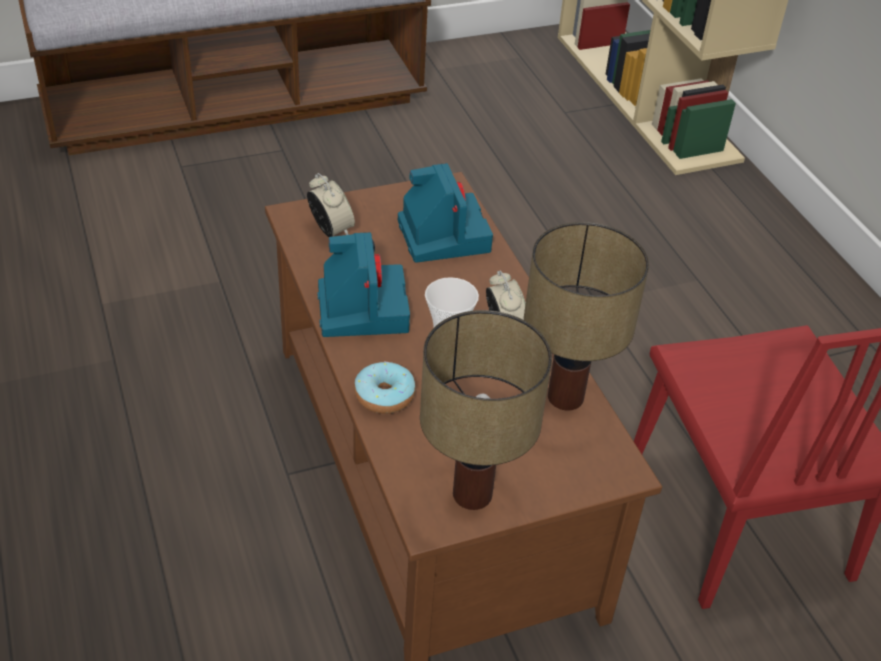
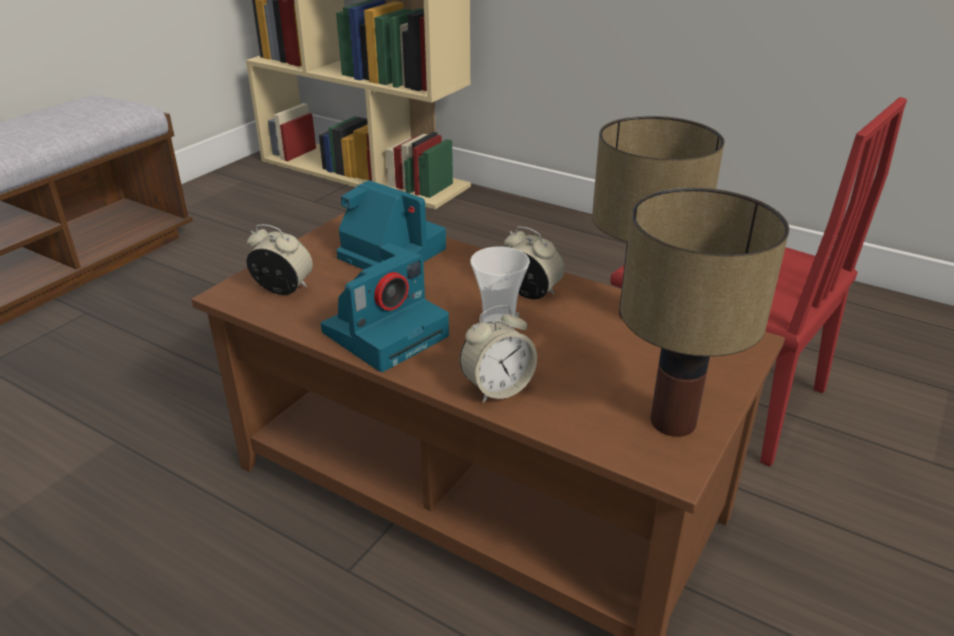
camera: 35 degrees left, 10 degrees down
camera [317,232,410,337] -> camera turned 90 degrees clockwise [321,243,449,372]
donut [354,361,415,414] -> alarm clock [460,305,537,403]

